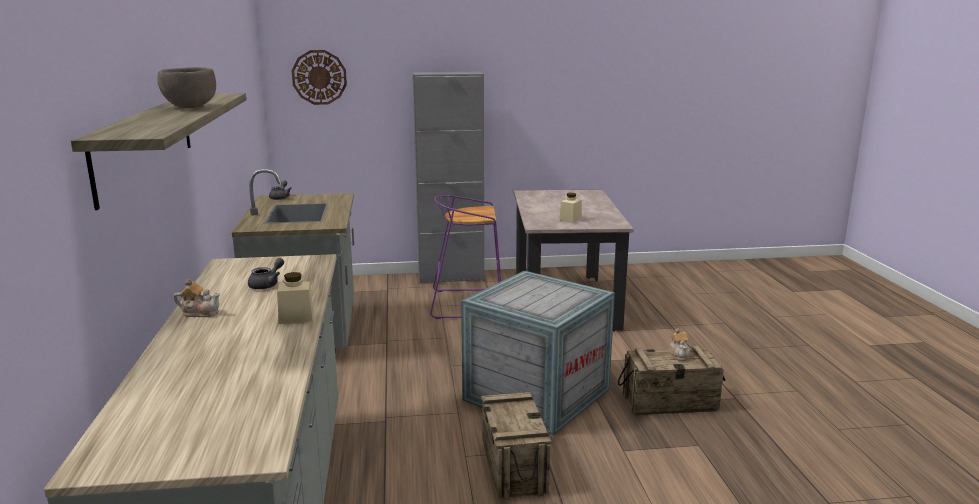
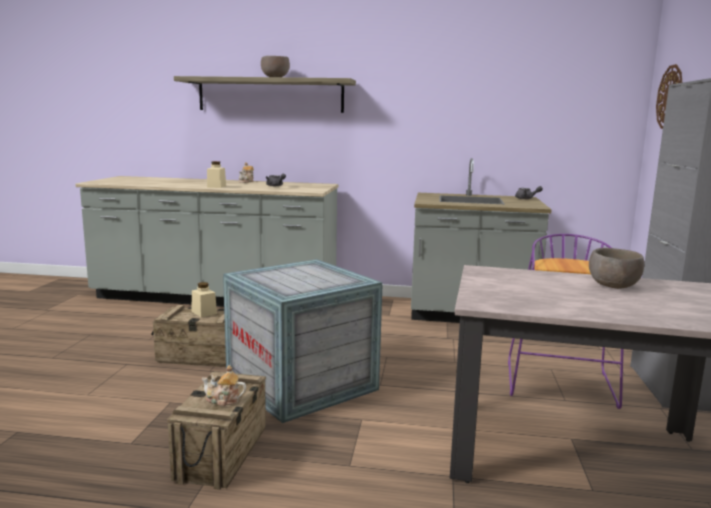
camera: 105 degrees right, 5 degrees down
beige jar [559,193,582,223] -> beige jar moved to [192,282,217,317]
none -> brown bowl [589,248,644,289]

